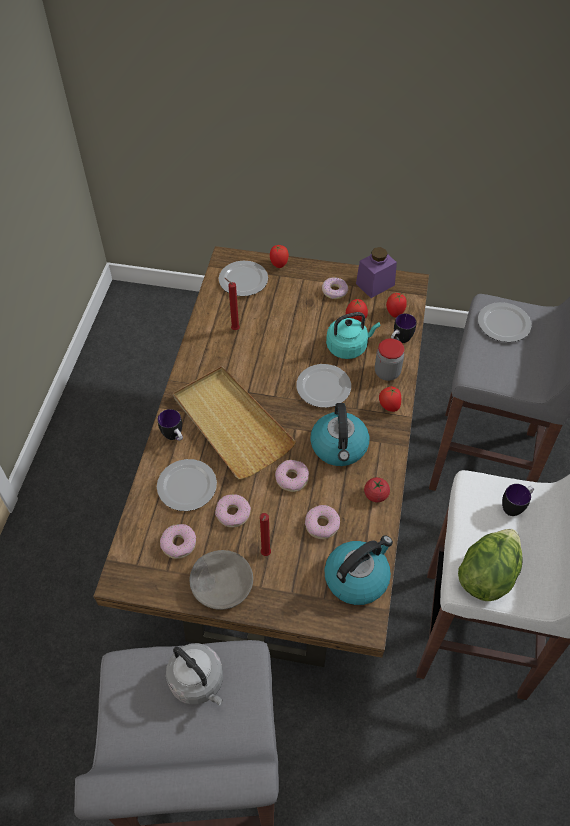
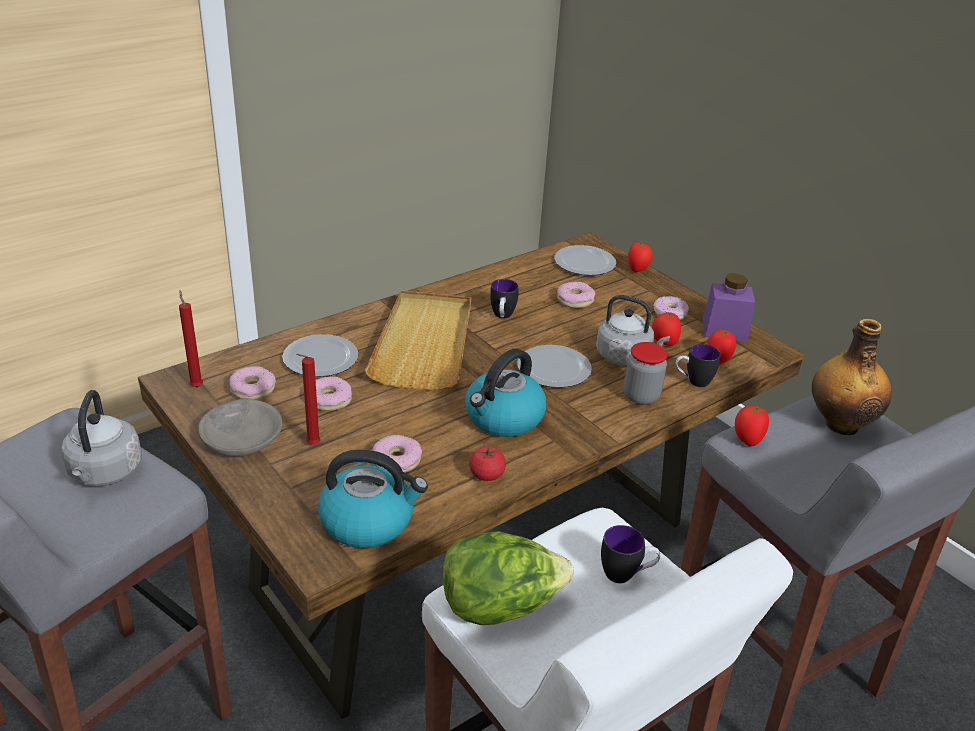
camera: 40 degrees right, 20 degrees down
mug [158,409,183,441] -> mug moved to [490,279,519,318]
red candle [225,278,240,330] -> red candle moved to [179,291,203,387]
donut [275,460,309,492] -> donut moved to [557,282,595,308]
turquoise kettle [326,312,380,359] -> grey kettle [596,295,670,365]
tomato [379,386,401,412] -> tomato moved to [735,405,769,446]
plate [478,302,532,342] -> bottle [812,319,892,435]

